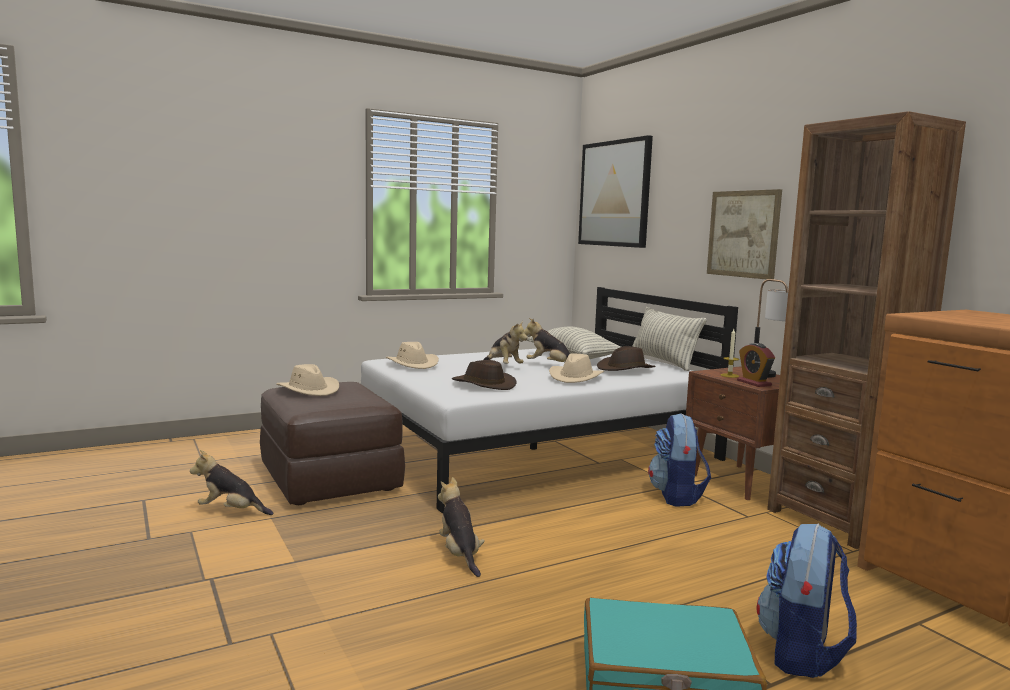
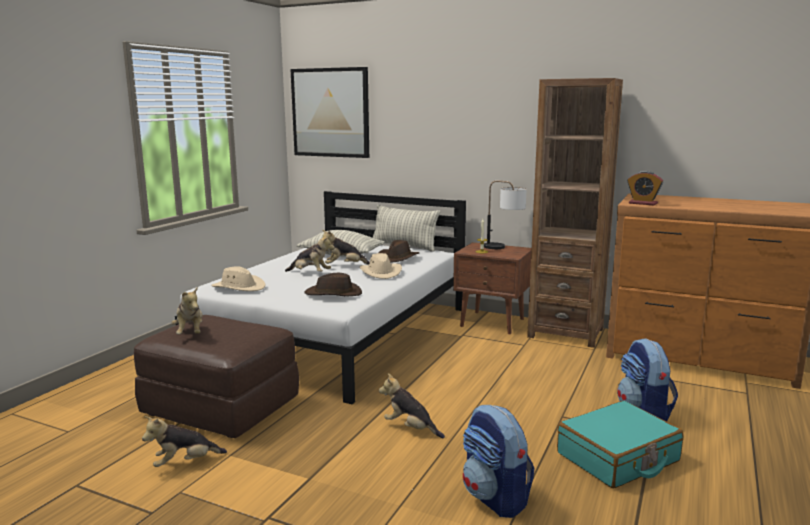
camera: 35 degrees left, 5 degrees up
beige hat [276,364,339,396] -> plush toy [171,287,203,334]
backpack [648,413,711,507] -> backpack moved to [463,405,535,518]
picture [707,189,782,279] -> none
alarm clock [737,343,775,387] -> alarm clock moved to [628,171,663,205]

